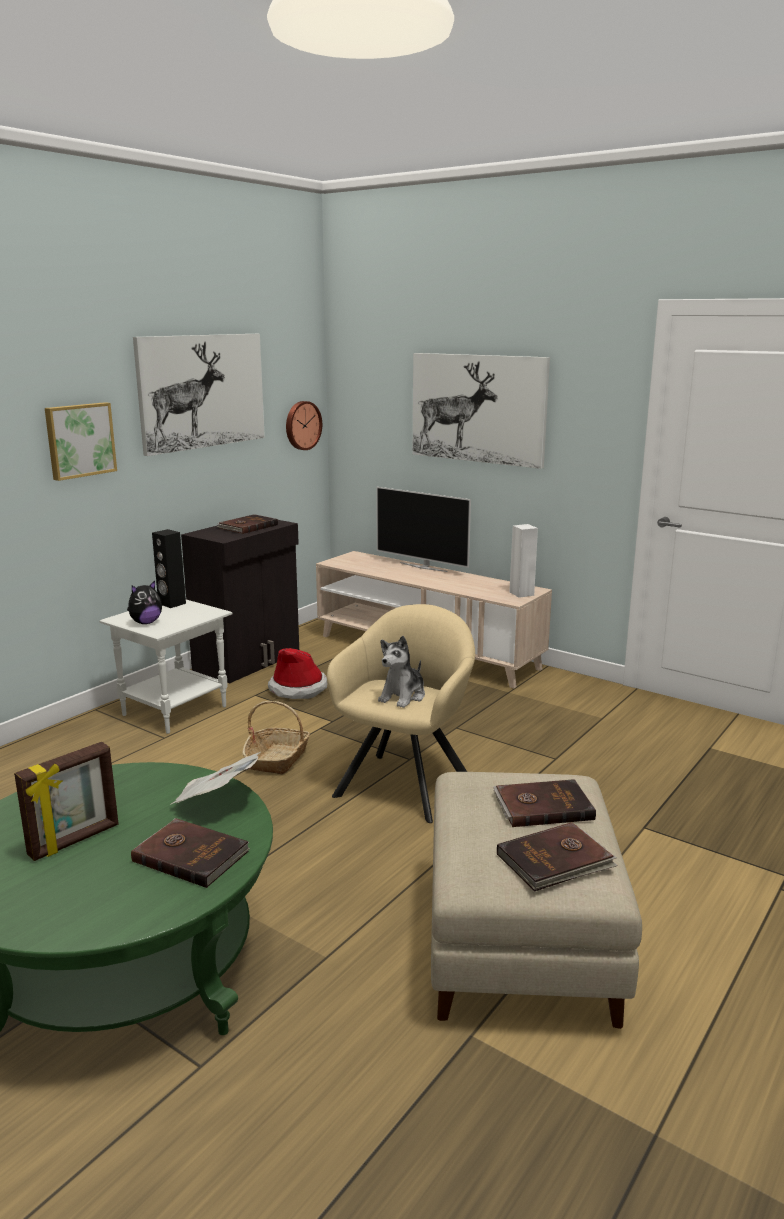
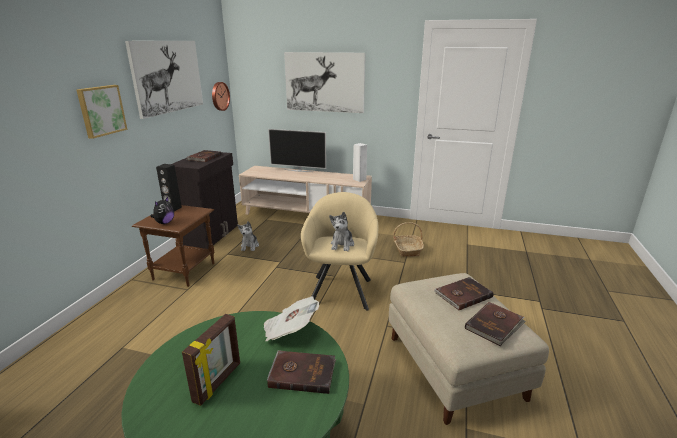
camera: 20 degrees left, 5 degrees up
white side table [99,600,232,734] -> brown side table [132,205,214,287]
basket [242,701,310,774] -> basket moved to [393,222,424,257]
hat [268,648,327,699] -> plush toy [237,221,259,251]

